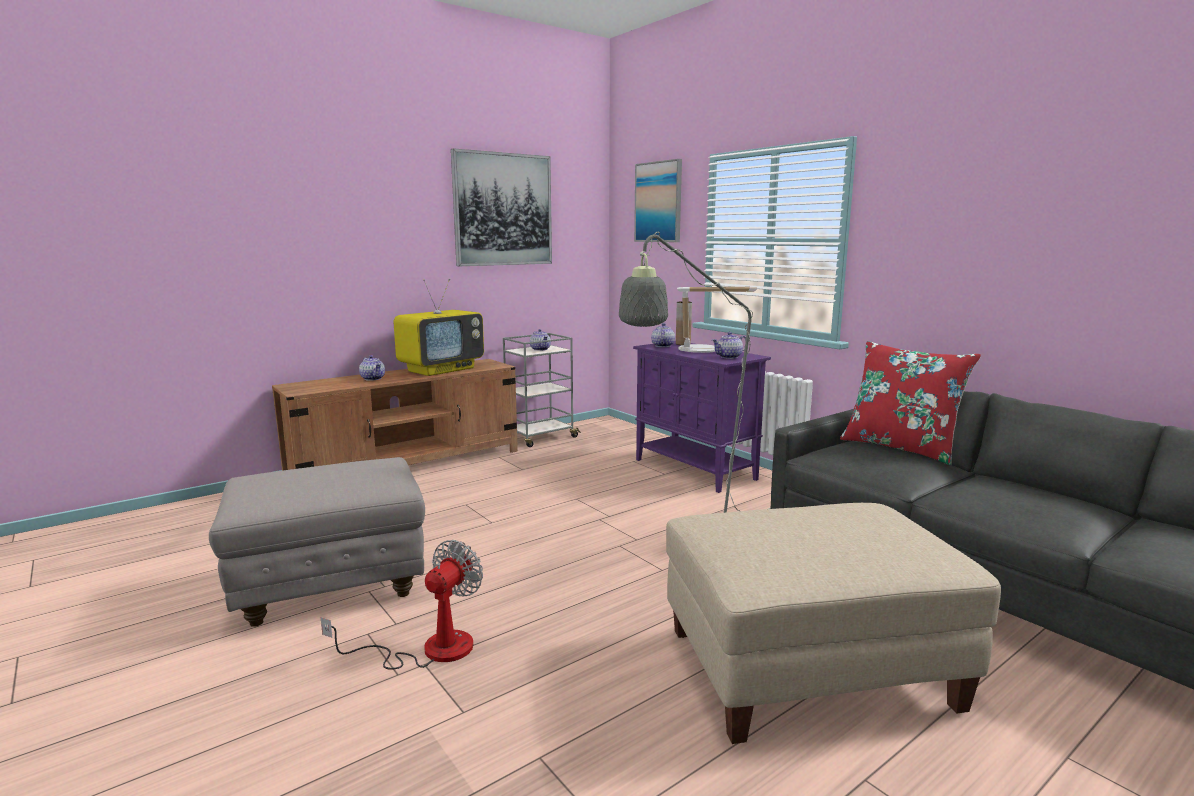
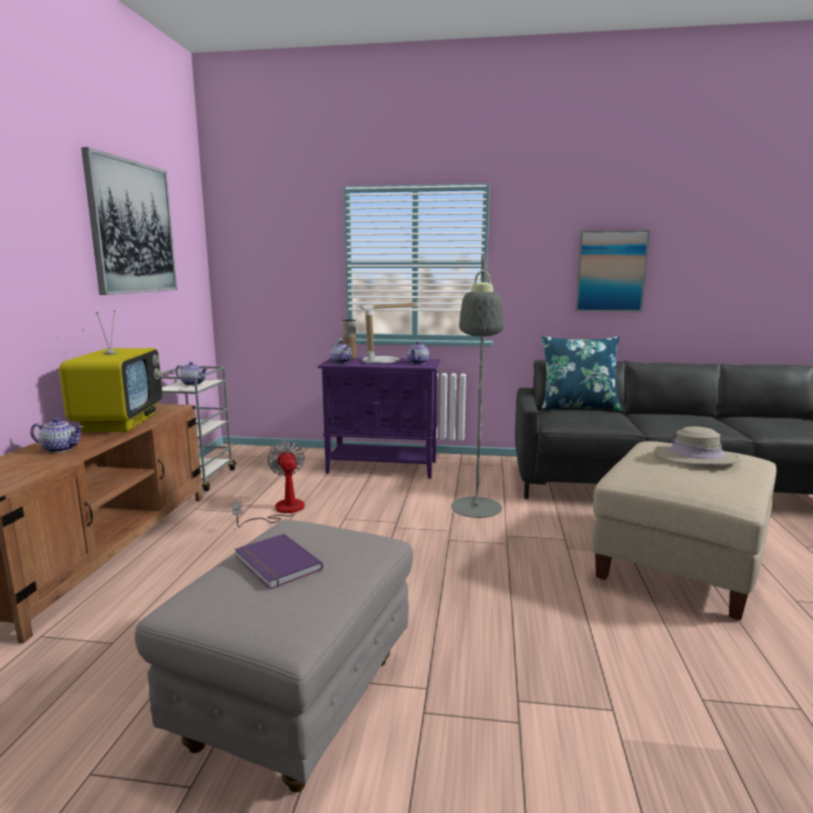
camera: 45 degrees left, 0 degrees up
fan [321,540,483,670] -> fan moved to [232,441,305,528]
picture [634,159,682,242] -> picture moved to [575,230,650,312]
red pillow [840,341,981,465] -> blue pillow [541,336,622,411]
none -> purple book [235,534,323,589]
none -> beige hat [655,426,741,465]

